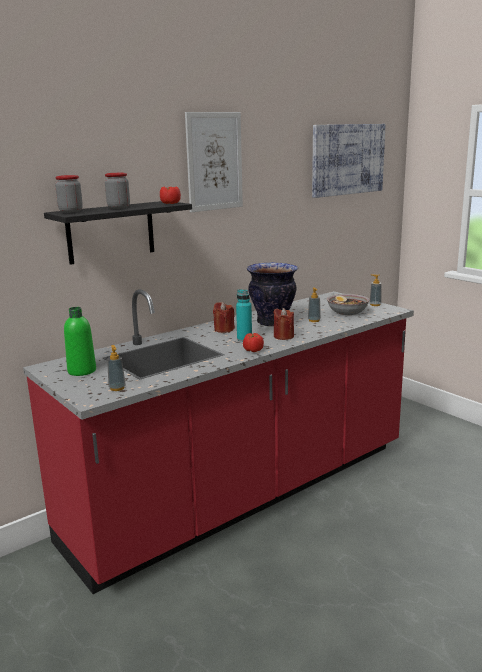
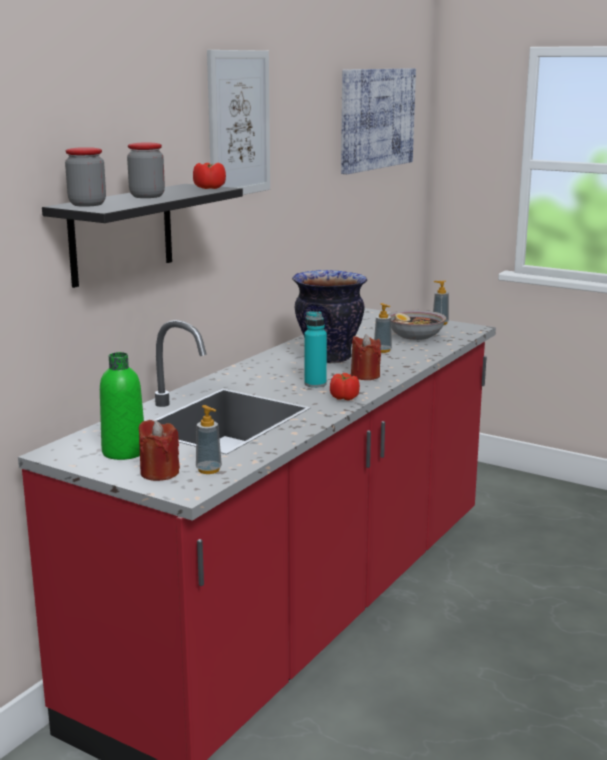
camera: 20 degrees left, 0 degrees up
red candle [213,302,235,333] -> red candle moved to [139,420,180,481]

